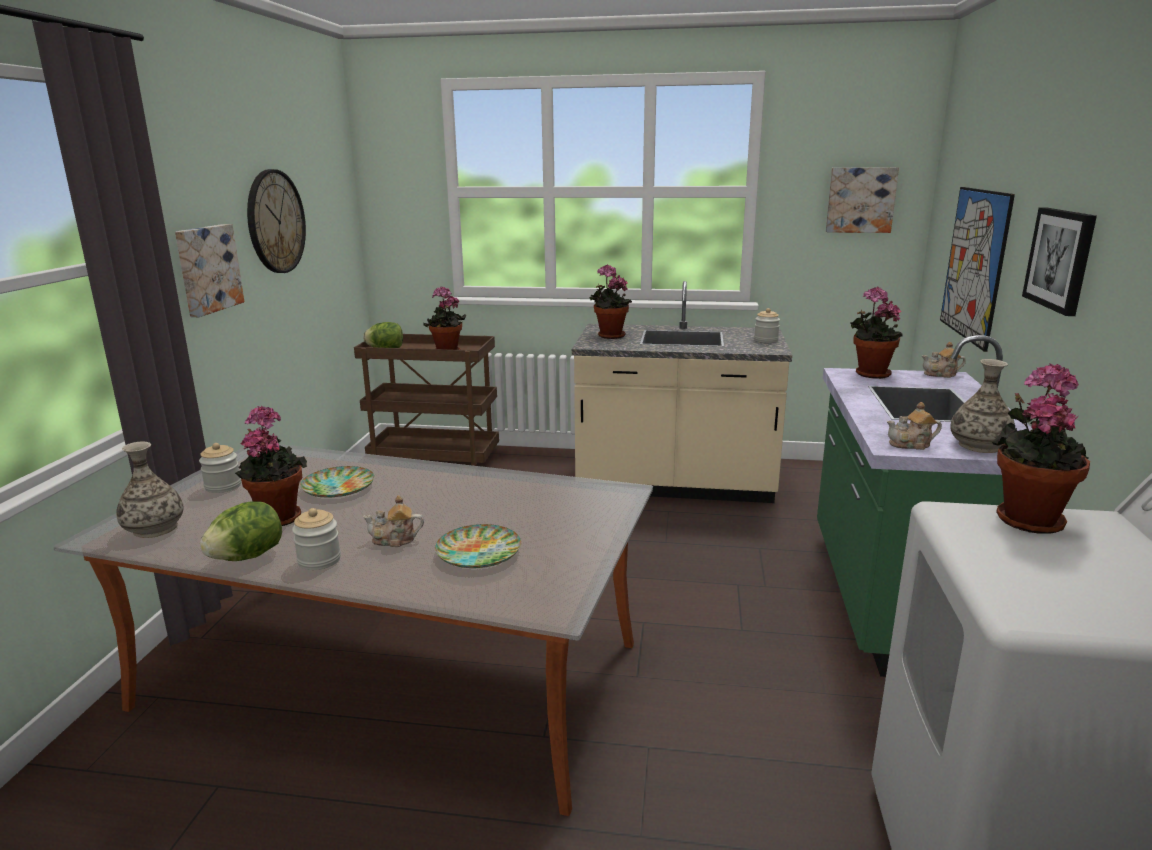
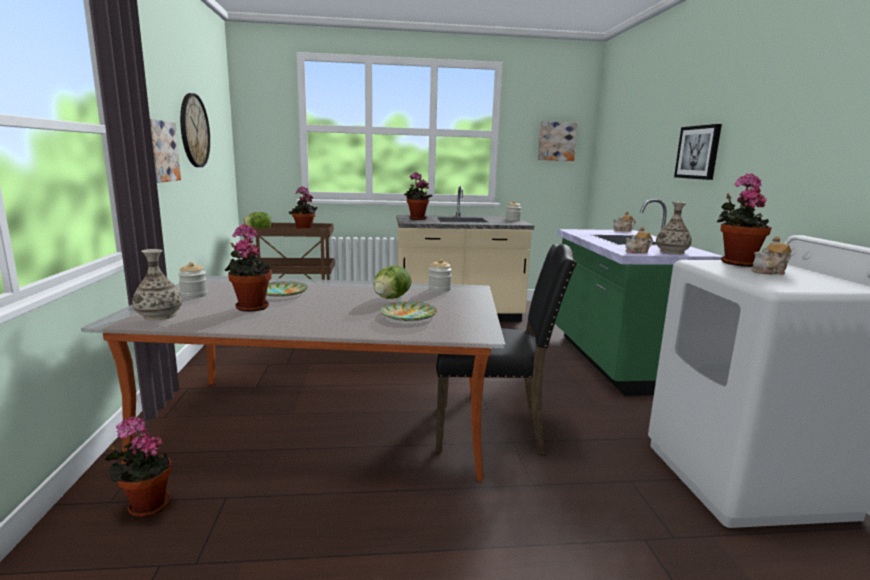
camera: 15 degrees left, 5 degrees down
lettuce [200,501,282,561] -> lettuce moved to [374,266,411,299]
jar [292,508,341,570] -> jar moved to [428,259,452,292]
teapot [363,495,424,547] -> teapot moved to [752,236,792,275]
potted plant [850,287,902,379] -> potted plant moved to [105,417,172,517]
picture [940,187,1015,352] -> none
none -> black chair [436,244,577,454]

